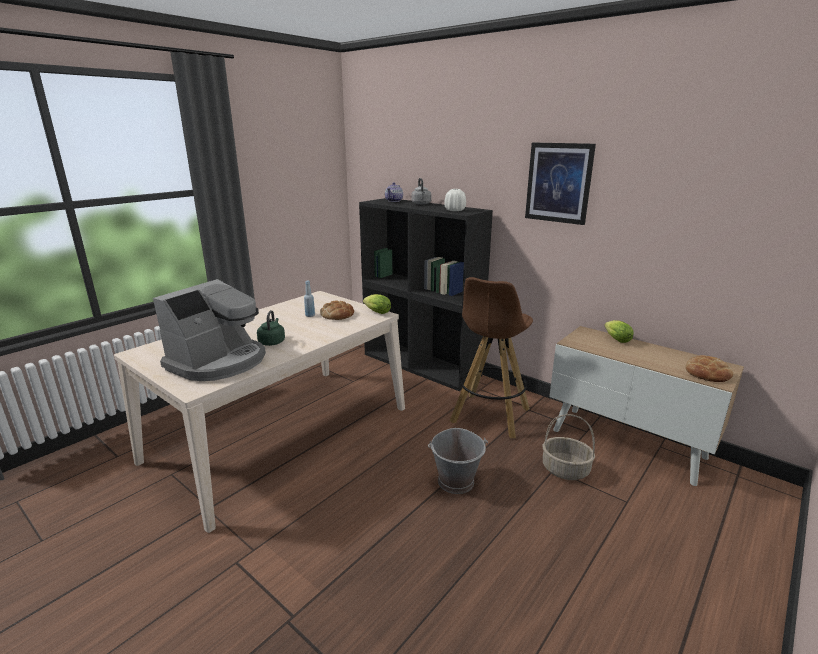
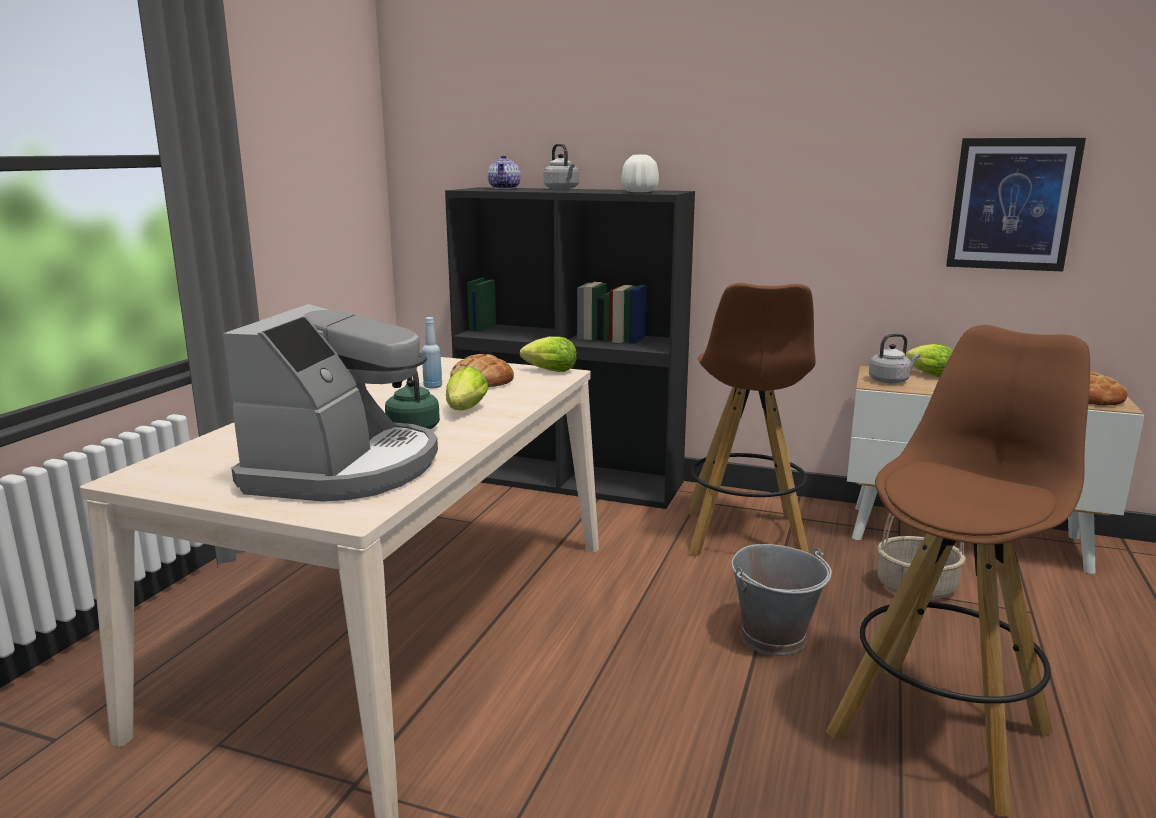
camera: 20 degrees left, 5 degrees down
picture [525,142,596,225] -> picture moved to [946,138,1086,272]
none -> lettuce [446,366,489,411]
none -> brown stool [826,325,1090,817]
none -> grey kettle [869,333,920,383]

